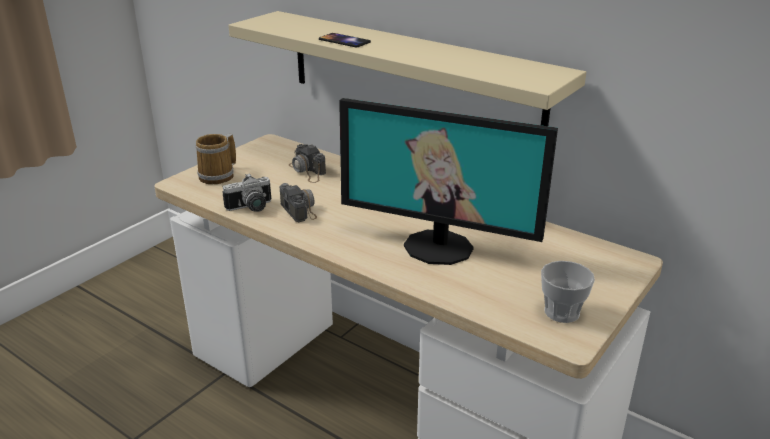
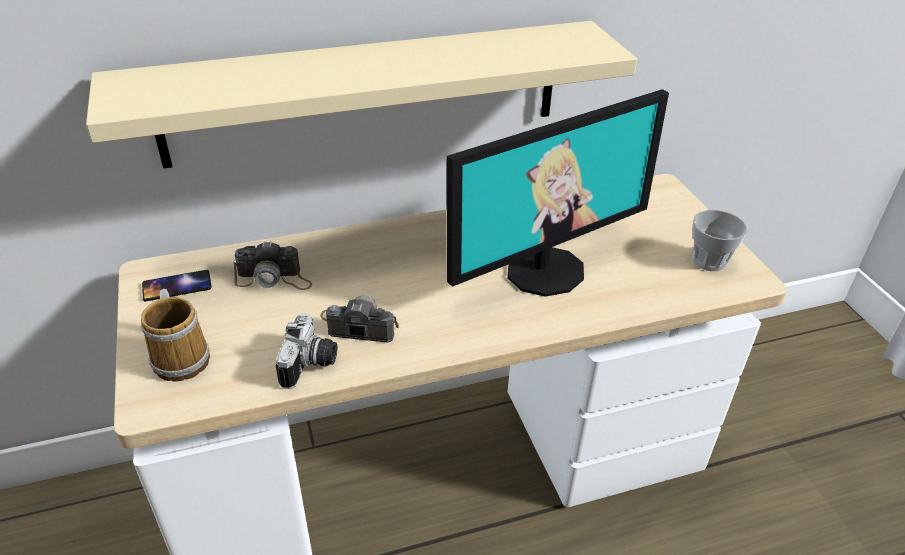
camera: 55 degrees left, 10 degrees up
phone [319,33,371,48] -> phone moved to [142,270,212,301]

